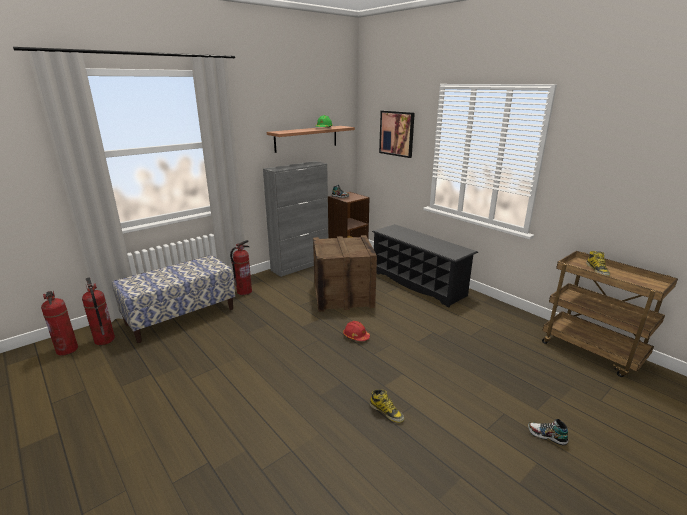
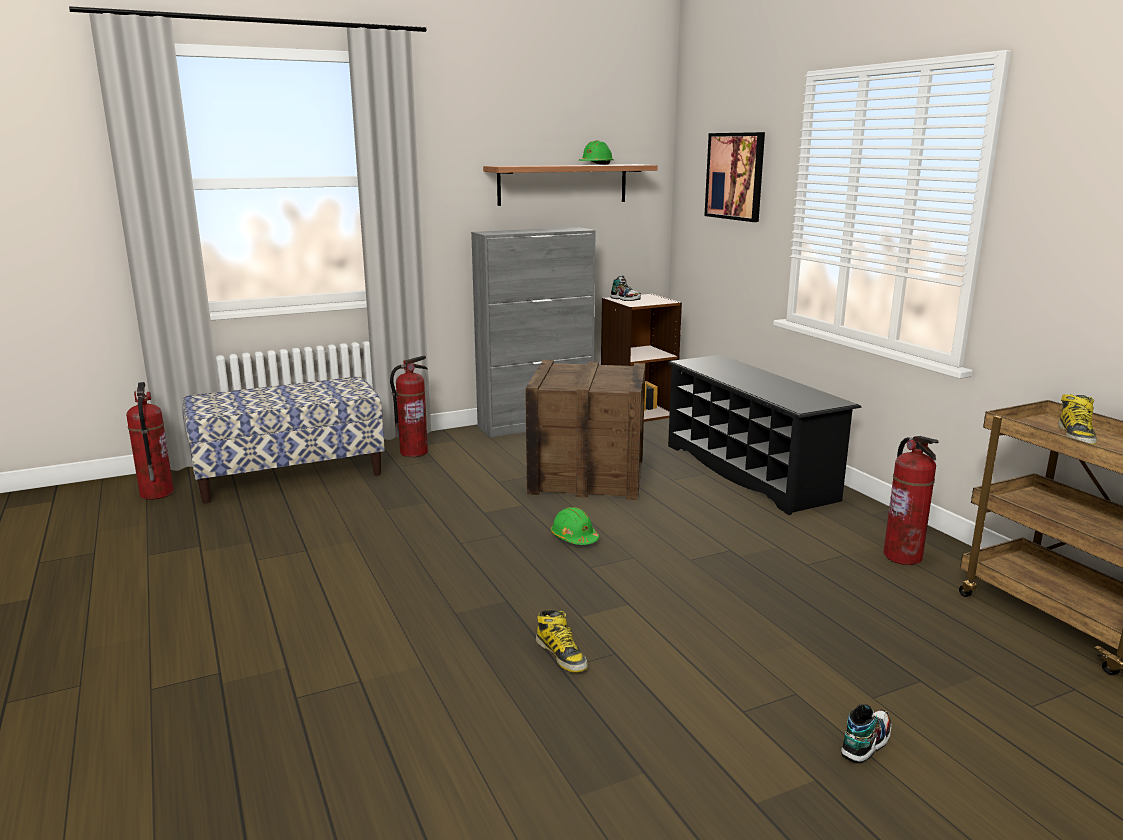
camera: 15 degrees right, 5 degrees down
fire extinguisher [41,291,78,356] -> fire extinguisher moved to [883,436,939,565]
red hard hat [343,321,370,341] -> green hard hat [551,507,599,545]
shoe [528,419,568,445] -> shoe turned 90 degrees clockwise [841,704,892,763]

